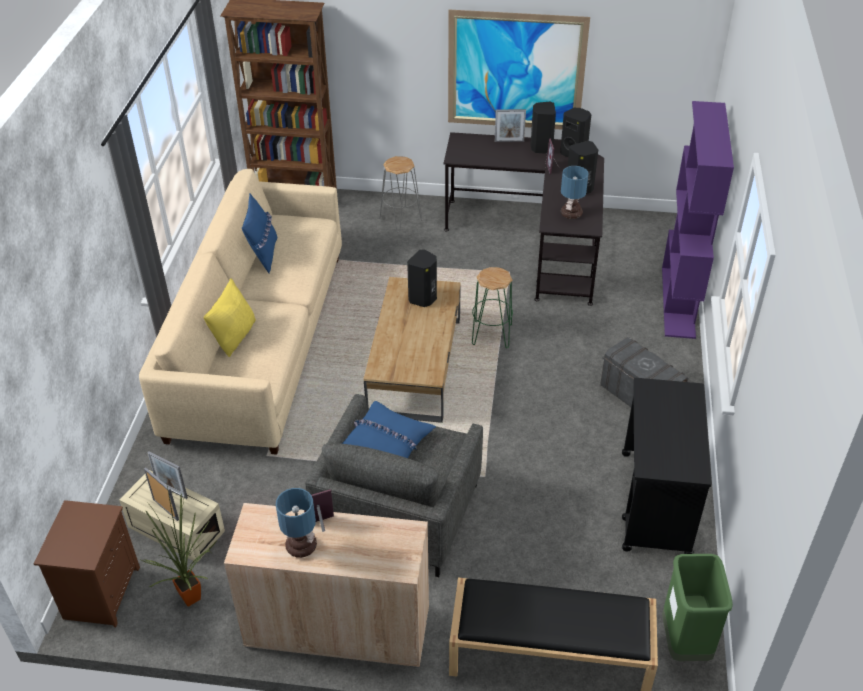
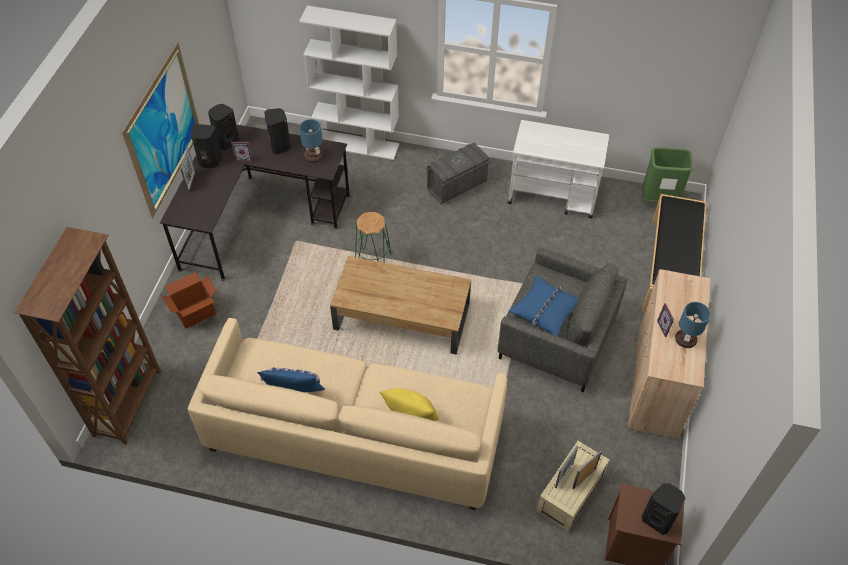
camera: 85 degrees left, 10 degrees up
potted plant [141,486,217,607] -> none
grey stool [379,156,422,232] -> cardboard box [162,272,217,329]
black speaker [407,249,437,307] -> black speaker moved to [642,483,685,535]
black cart [622,378,712,554] -> white cart [508,120,610,218]
purple bookcase [662,101,734,339] -> white bookcase [299,6,399,160]

